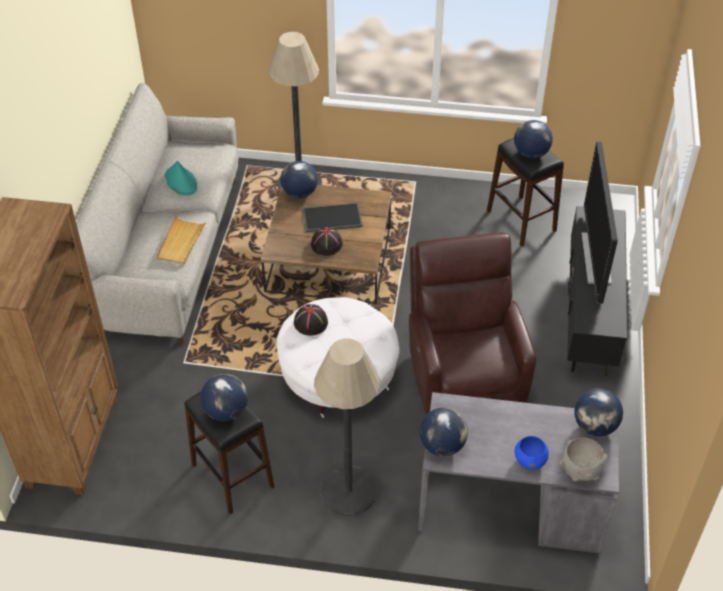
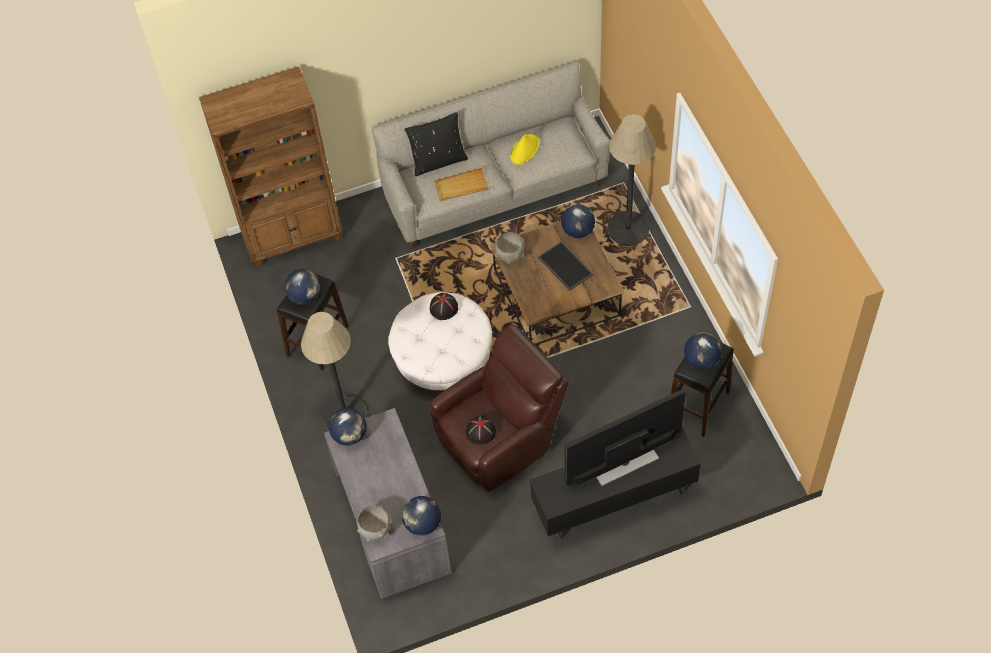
camera: 65 degrees right, 10 degrees up
turquoise hat [165,161,197,195] -> yellow hat [510,134,540,165]
black hat [311,227,343,256] -> black hat moved to [465,416,496,445]
blue bowl [515,436,549,470] -> none
none -> black pillow [404,112,468,176]
none -> grey bowl [495,232,524,264]

